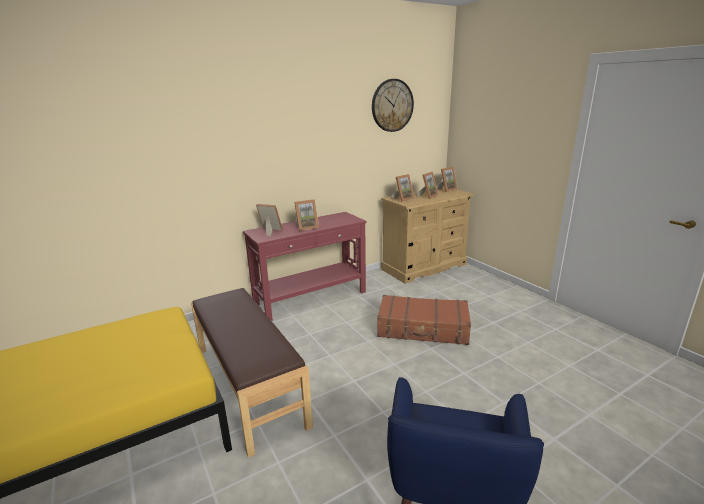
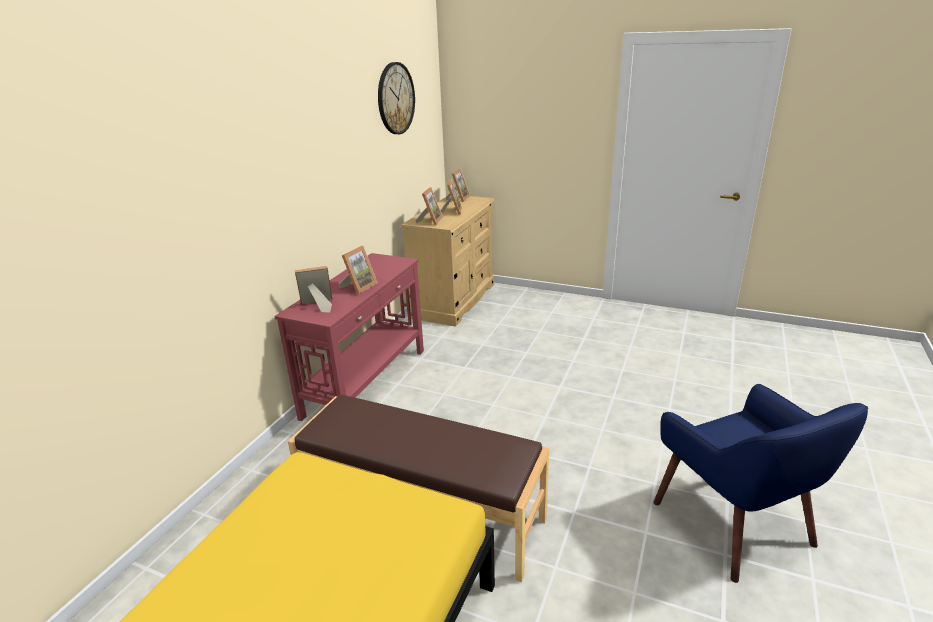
camera: 35 degrees left, 5 degrees up
brown suitcase [377,295,471,345] -> none

